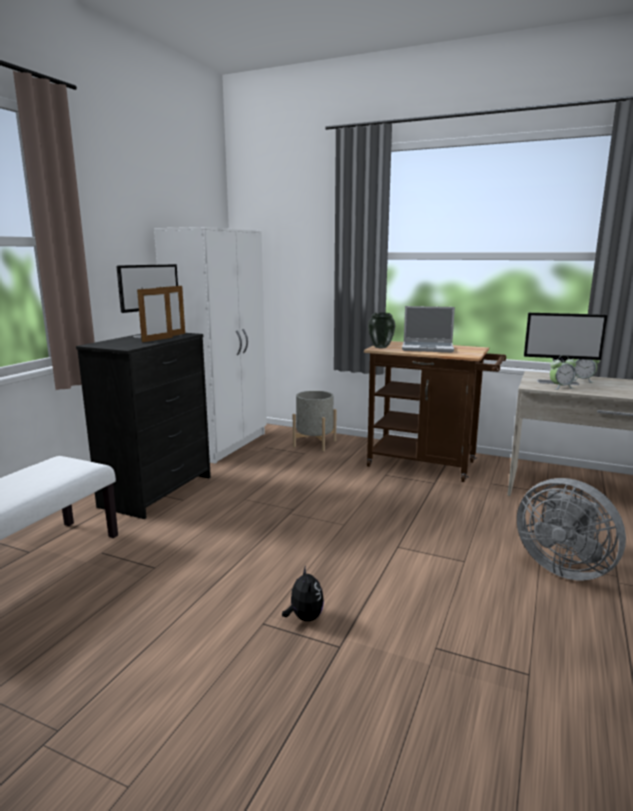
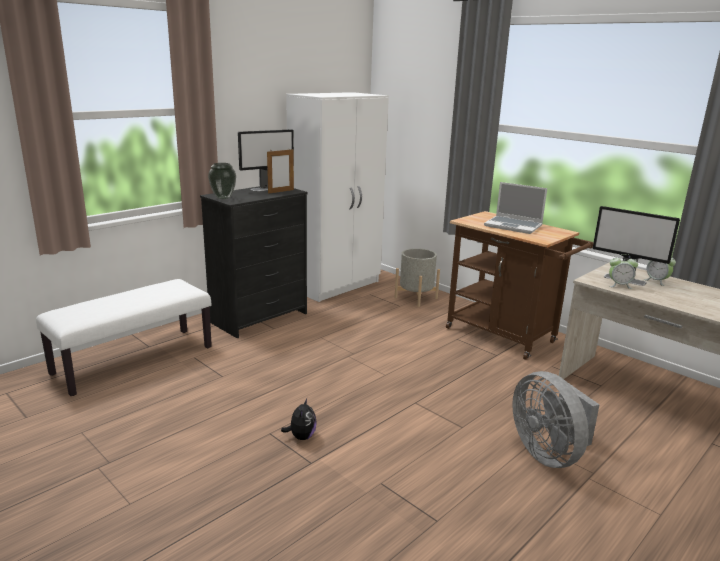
camera: 20 degrees right, 5 degrees up
picture frame [137,287,173,342] -> none
vase [368,312,396,348] -> vase moved to [208,163,236,199]

